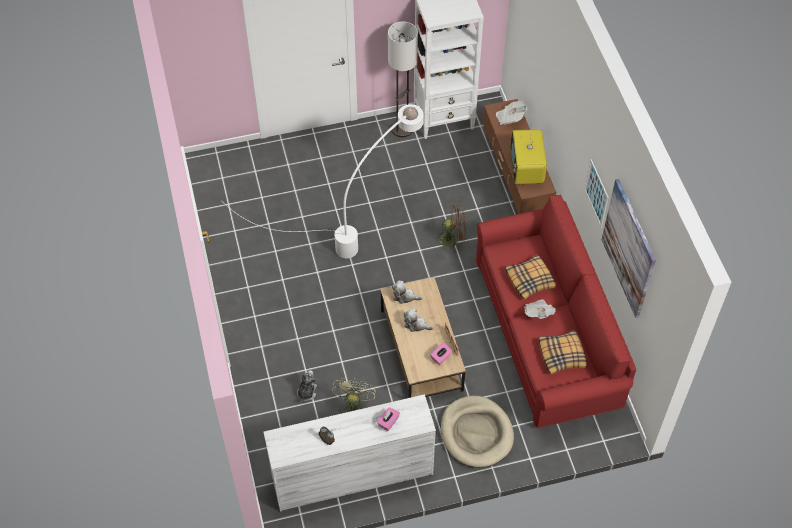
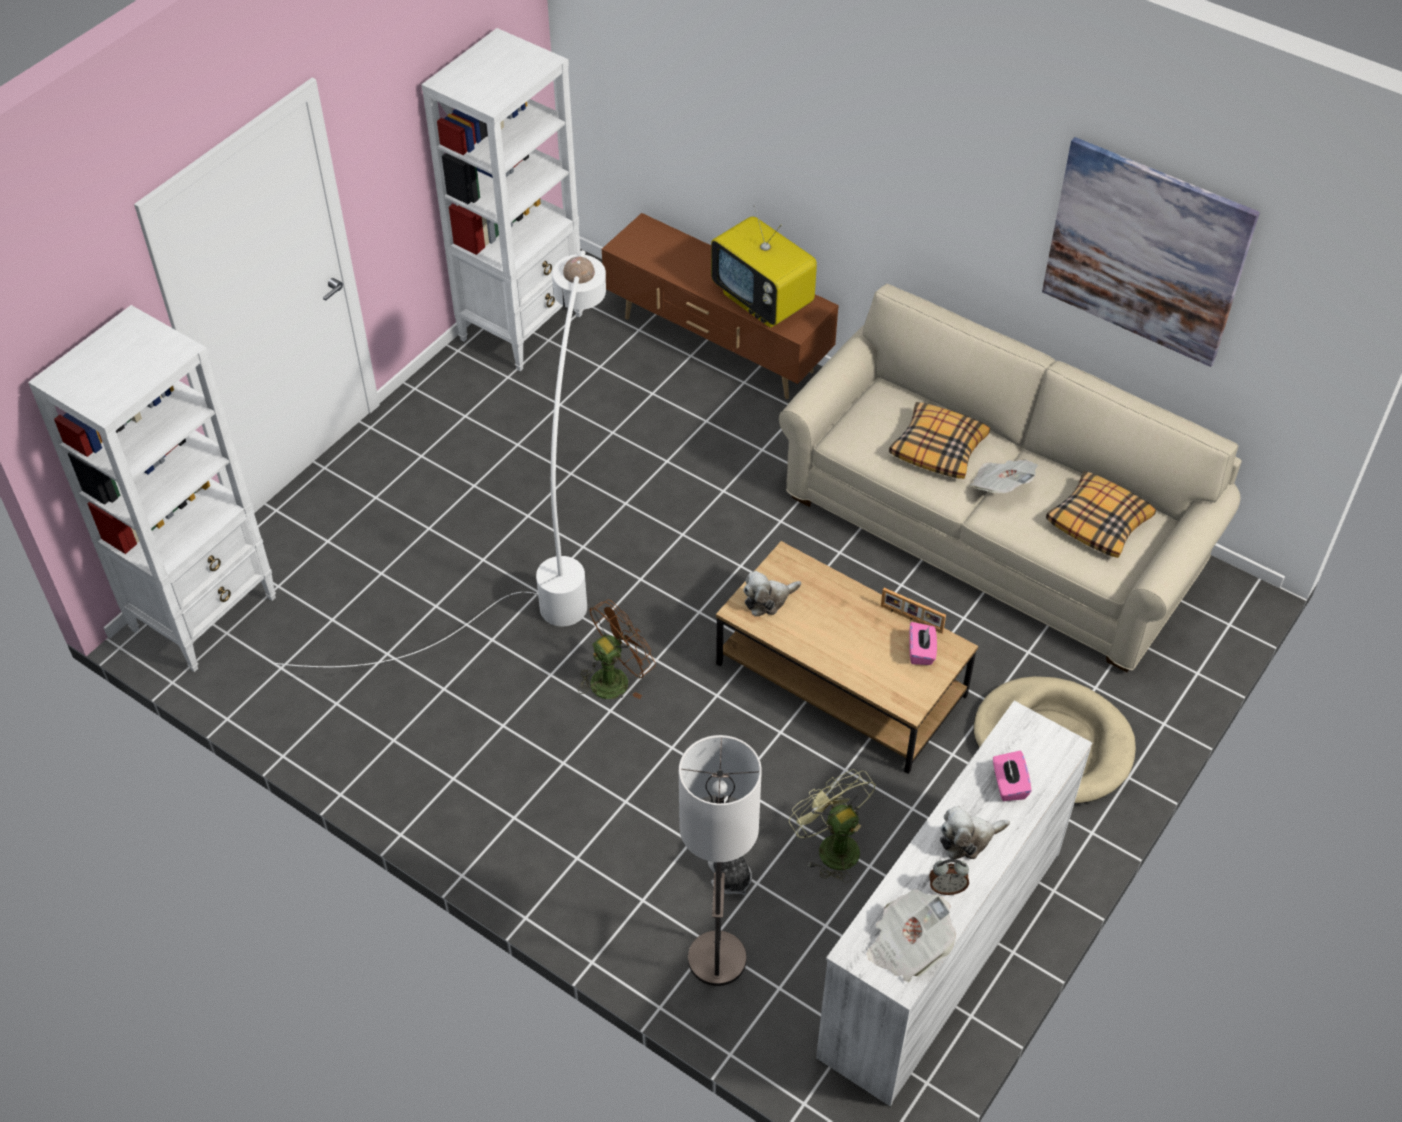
camera: 40 degrees left, 5 degrees down
floor lamp [388,22,418,137] -> floor lamp moved to [679,735,762,986]
plush toy [404,308,434,332] -> plush toy moved to [940,806,1010,859]
brown fan [434,205,466,254] -> brown fan moved to [578,600,656,699]
red sofa [476,195,636,428] -> beige sofa [779,284,1242,672]
newspaper [496,101,527,125] -> newspaper moved to [867,889,956,982]
picture [584,159,608,227] -> none
none -> white bookcase [28,305,276,672]

